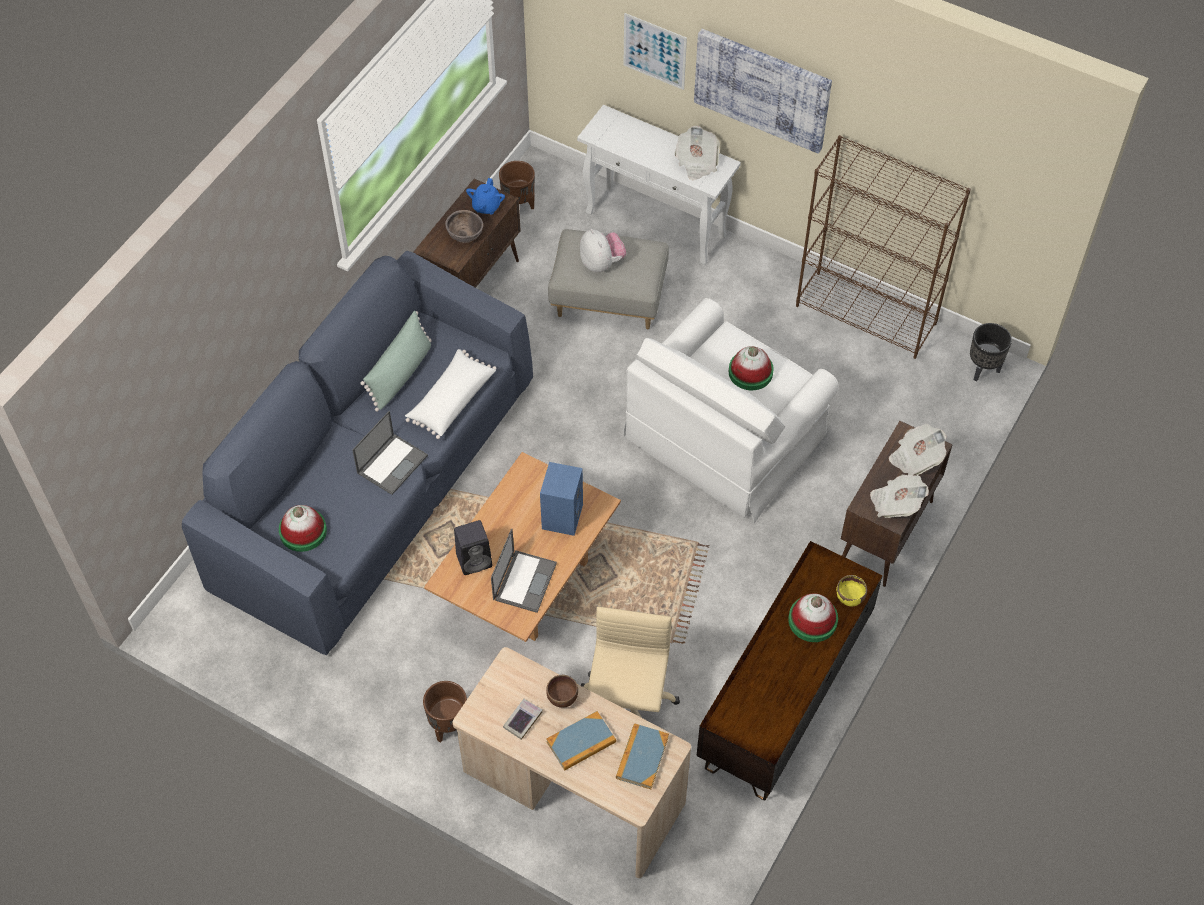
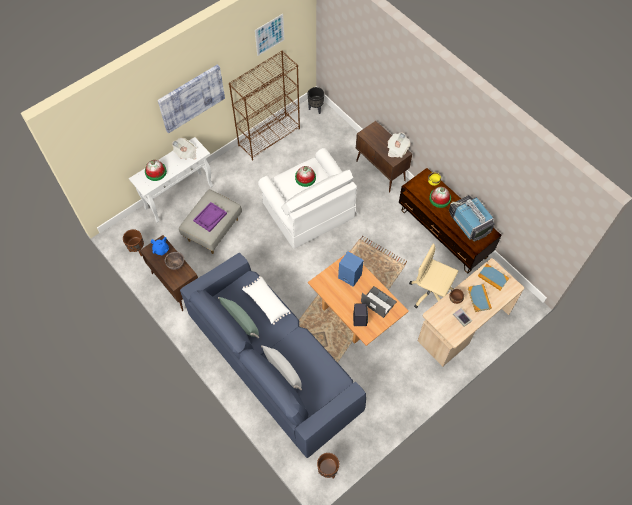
camera: 70 degrees left, 5 degrees up
hat [279,505,327,552] -> hat moved to [145,160,167,181]
laptop [352,411,428,495] -> none
brown planter [423,681,467,742] -> brown planter moved to [317,453,339,478]
plush toy [580,229,626,272] -> purple tray [193,202,227,232]
picture [623,13,687,90] -> picture moved to [255,14,284,56]
newspaper [889,424,947,475] -> none
none -> white pillow [261,345,302,390]
none -> television [449,195,495,241]

